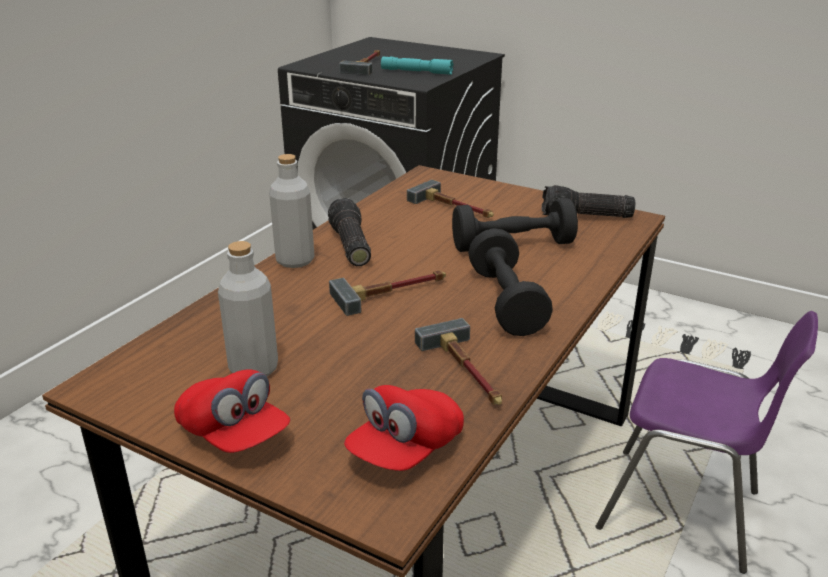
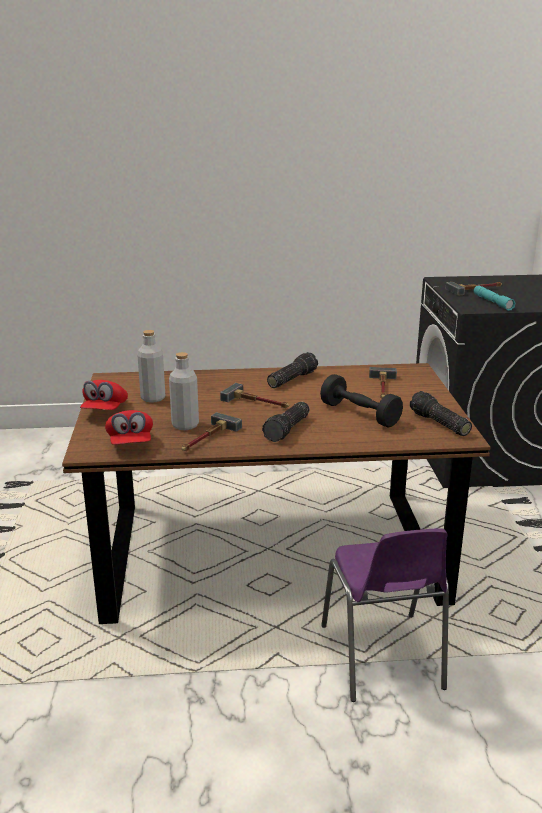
camera: 55 degrees right, 5 degrees down
grey bottle [269,154,314,268] -> grey bottle moved to [169,352,199,430]
red cap [344,385,464,471] -> red cap turned 105 degrees counterclockwise [105,410,153,445]
black dumbbell [468,228,553,336] -> flashlight [262,402,310,442]

